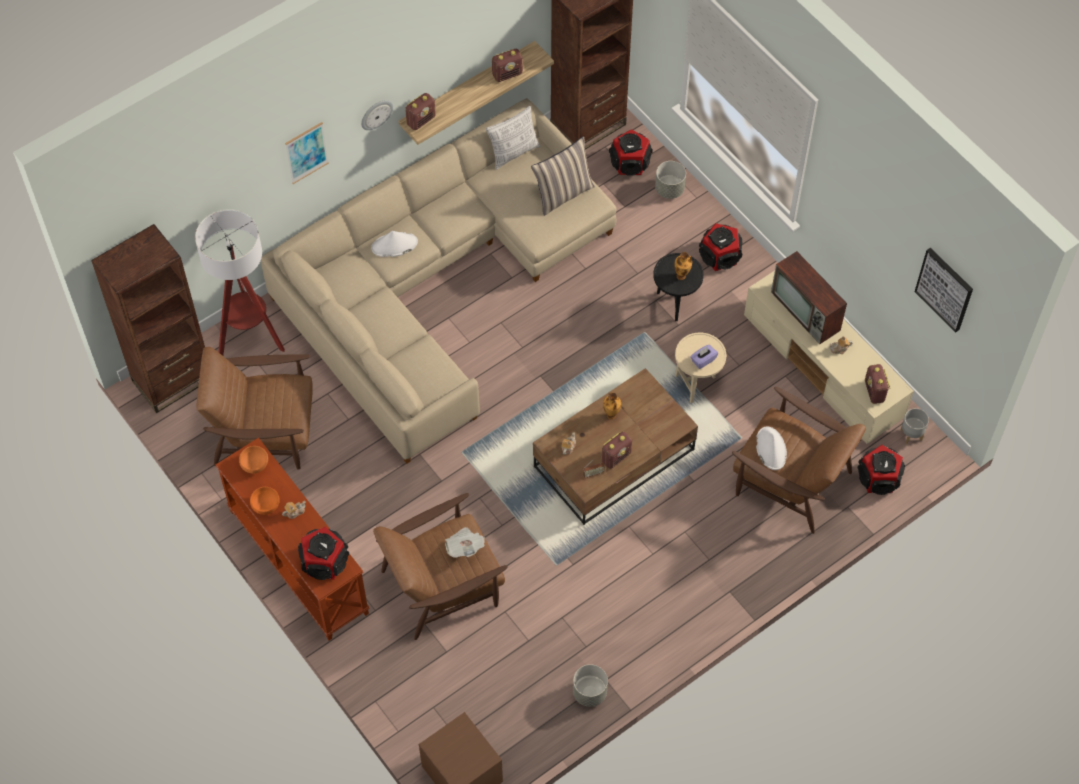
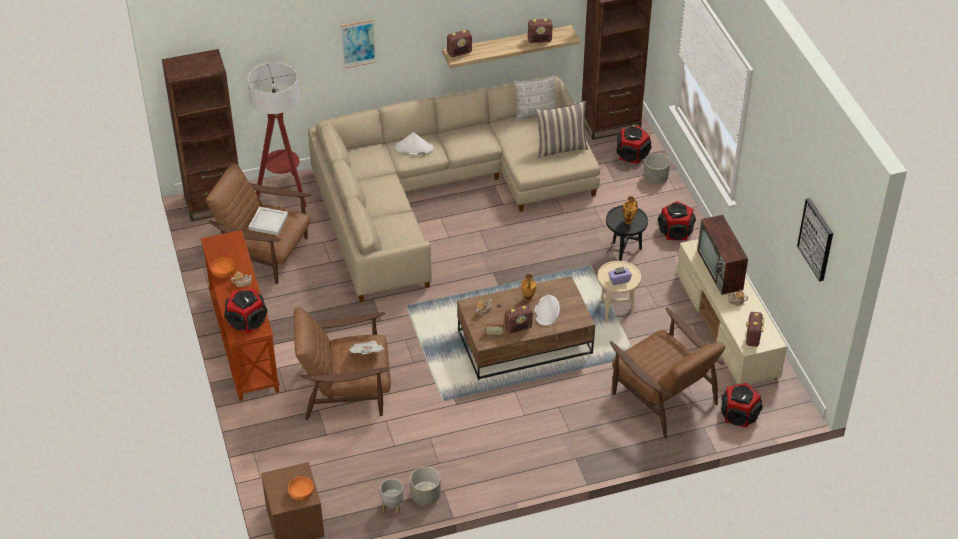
camera: 20 degrees right, 15 degrees down
orange bowl [239,446,268,474] -> orange bowl moved to [288,476,314,501]
wall clock [361,100,393,130] -> none
white hat [756,426,787,470] -> white hat moved to [535,294,560,326]
grey planter [901,408,929,444] -> grey planter moved to [380,479,404,514]
none -> white tray [249,207,288,235]

